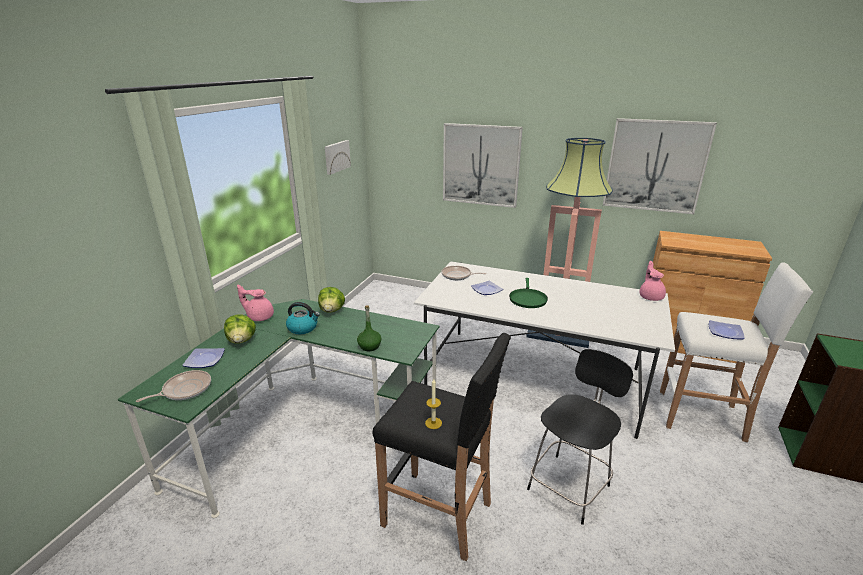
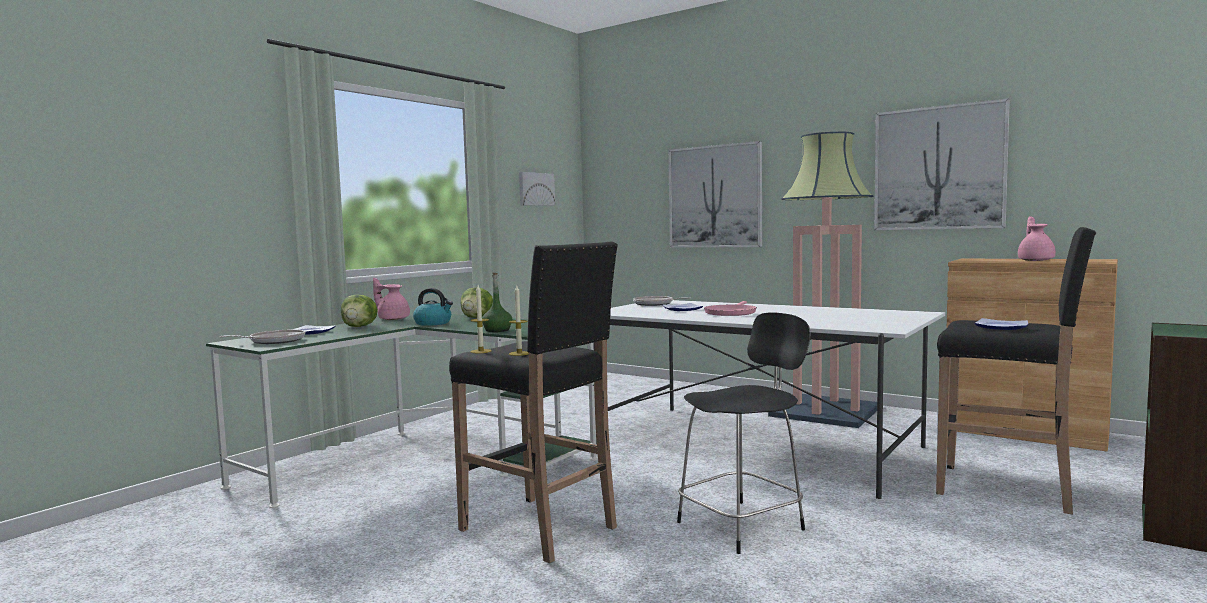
camera: 15 degrees right, 20 degrees down
green frying pan [509,278,548,308] -> pink frying pan [704,301,757,316]
pink teapot [640,261,666,301] -> pink teapot moved to [1018,216,1056,261]
white stool [659,262,813,442] -> black stool [936,227,1096,514]
none -> candle [471,285,492,353]

